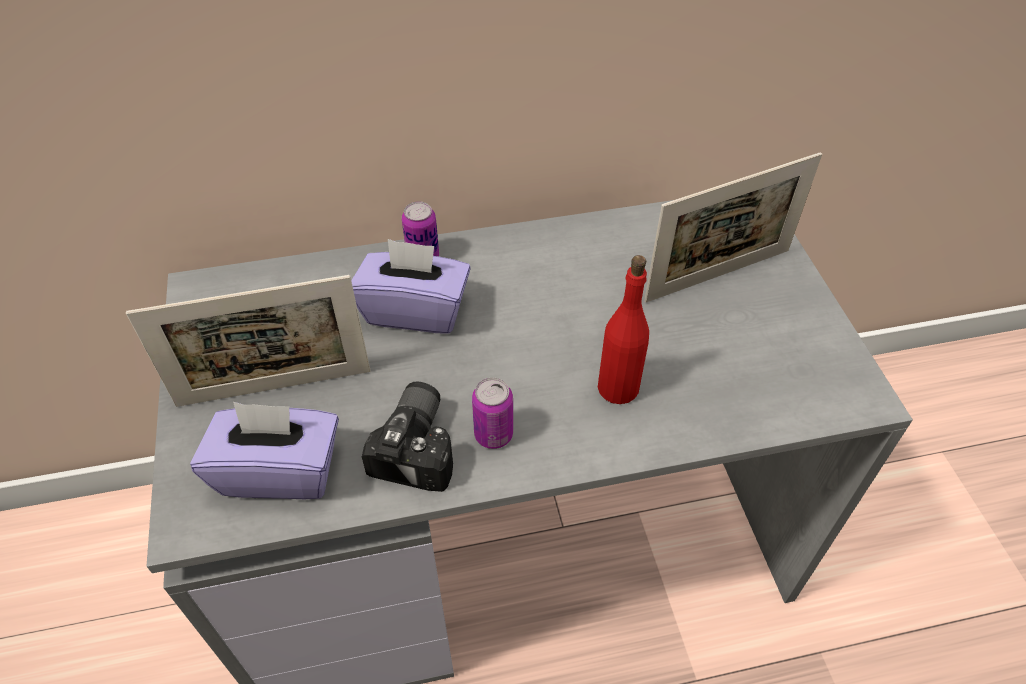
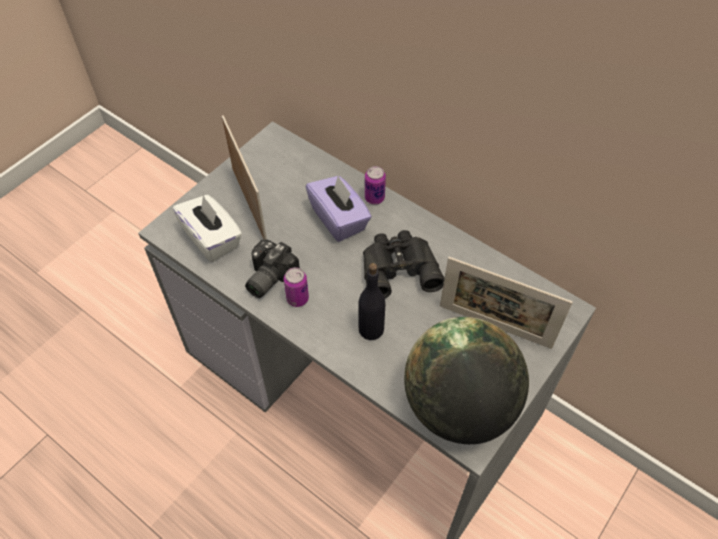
camera: 50 degrees right, 5 degrees up
picture frame [126,275,371,407] -> picture frame turned 150 degrees counterclockwise [222,115,267,240]
purple tissue box [190,402,339,499] -> white tissue box [173,195,242,262]
camera [362,382,453,492] -> camera turned 150 degrees clockwise [245,239,300,298]
red bottle [598,255,649,404] -> black bottle [359,263,386,340]
none -> black binoculars [363,230,444,298]
none -> globe [404,317,529,444]

